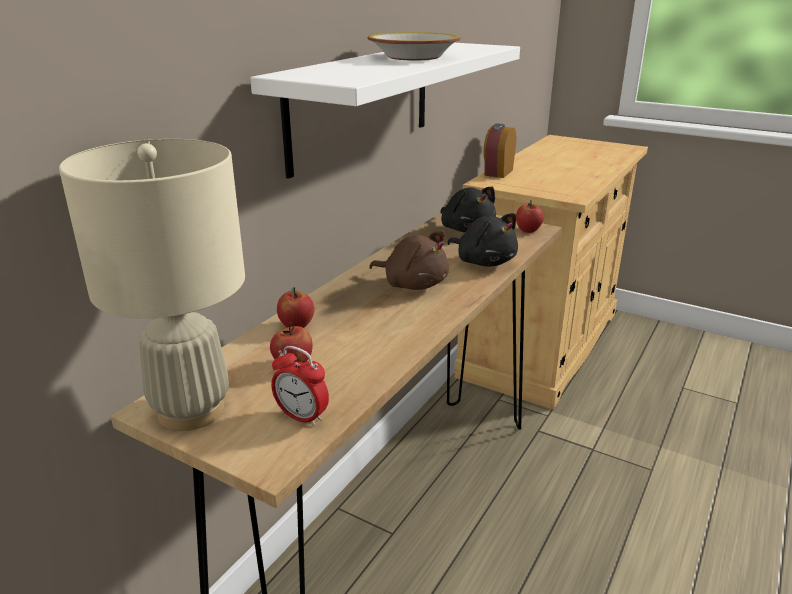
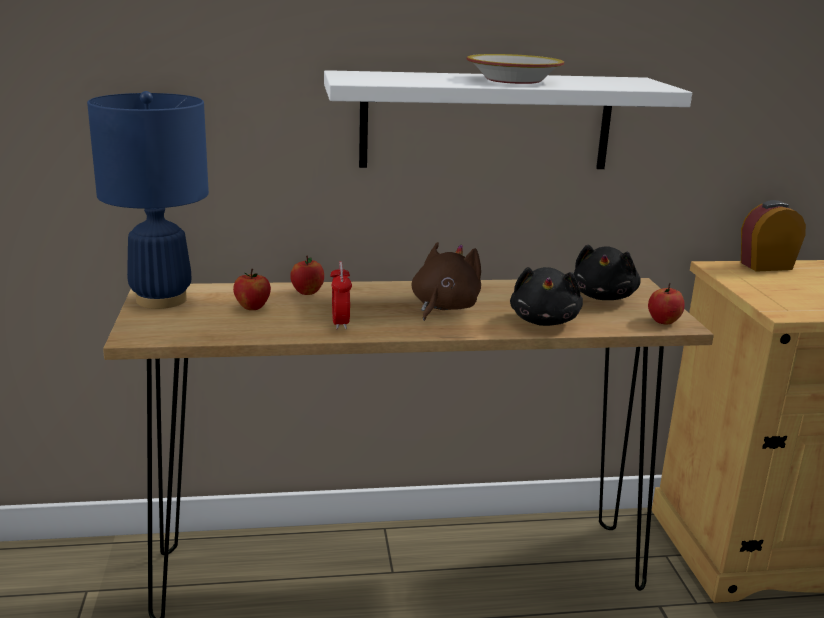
camera: 50 degrees right, 5 degrees down
beige table lamp [59,139,245,431] -> blue table lamp [87,91,209,309]
alarm clock [271,346,329,426] -> alarm clock moved to [330,261,352,329]
brown plush toy [369,231,449,290] -> brown plush toy turned 150 degrees counterclockwise [412,242,481,321]

